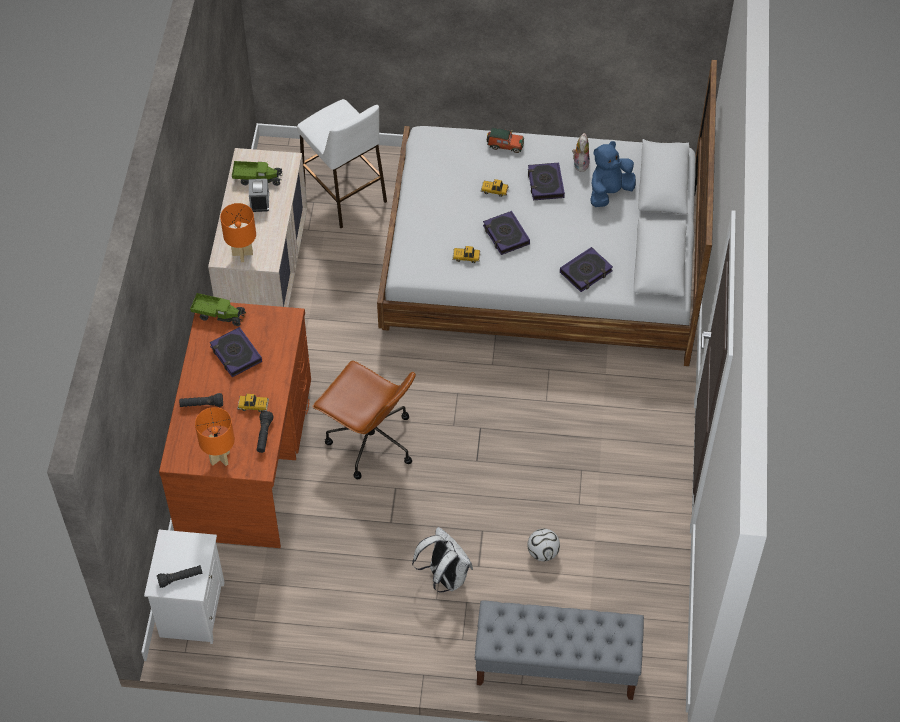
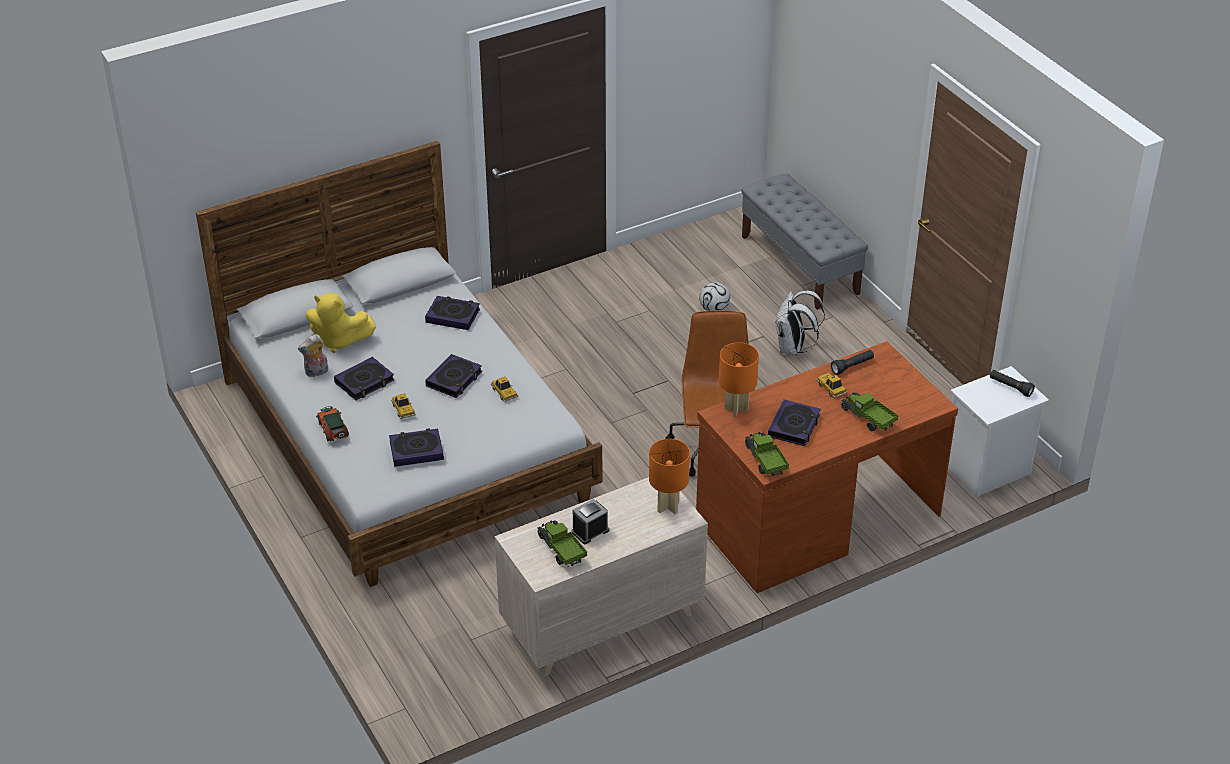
camera: 125 degrees left, 15 degrees down
black flashlight [179,393,223,407] -> toy truck [841,393,898,431]
orange table lamp [195,407,235,466] -> orange table lamp moved to [719,342,759,417]
white stool [297,99,387,228] -> none
blue plush toy [590,141,636,207] -> yellow plush toy [306,293,376,353]
none -> book [389,428,444,467]

